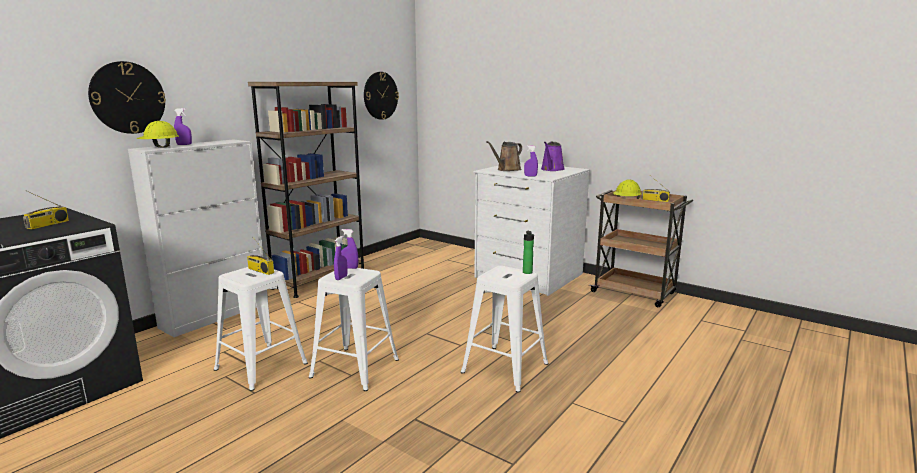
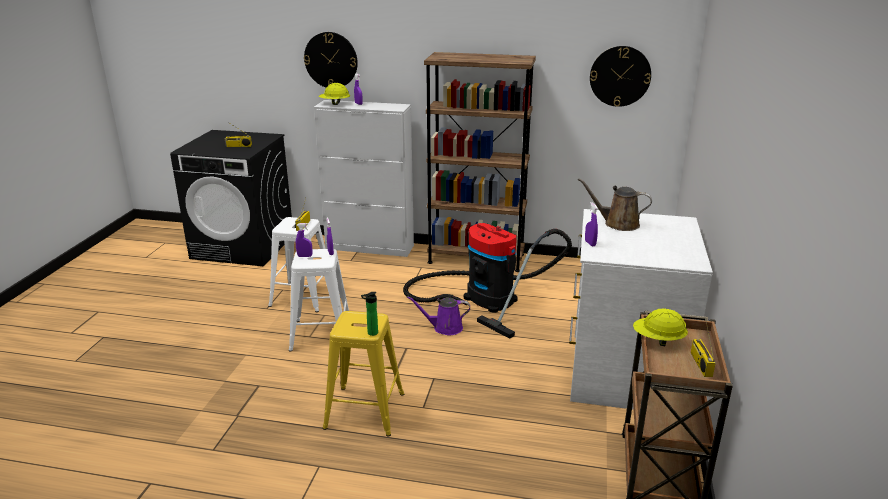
camera: 65 degrees right, 10 degrees up
white stool [461,266,549,393] -> yellow stool [323,311,404,437]
purple watering can [541,142,565,171] -> purple watering can moved to [407,296,470,335]
none -> vacuum cleaner [403,223,572,339]

